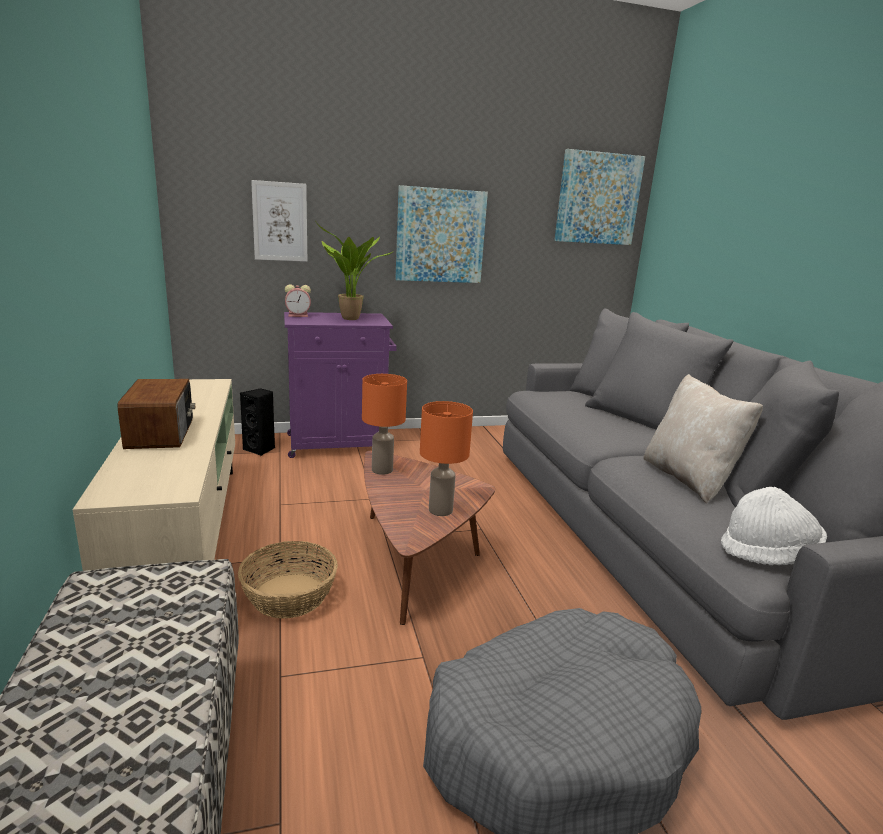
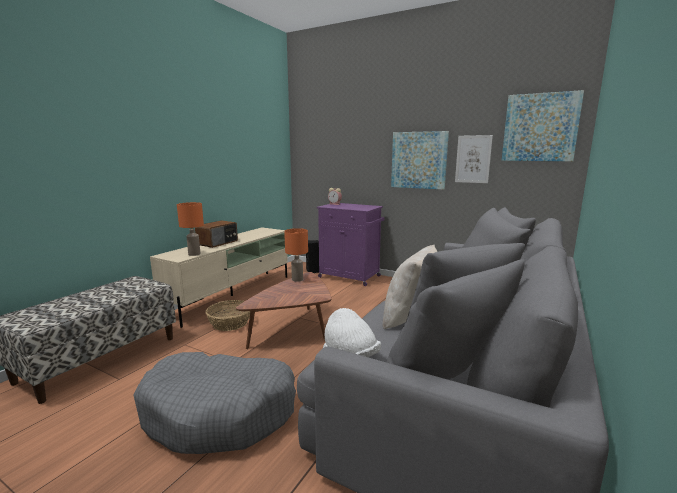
camera: 45 degrees right, 5 degrees down
picture [251,180,307,262] -> picture moved to [455,135,493,183]
potted plant [316,222,395,320] -> none
orange table lamp [420,401,473,516] -> orange table lamp moved to [177,202,204,256]

